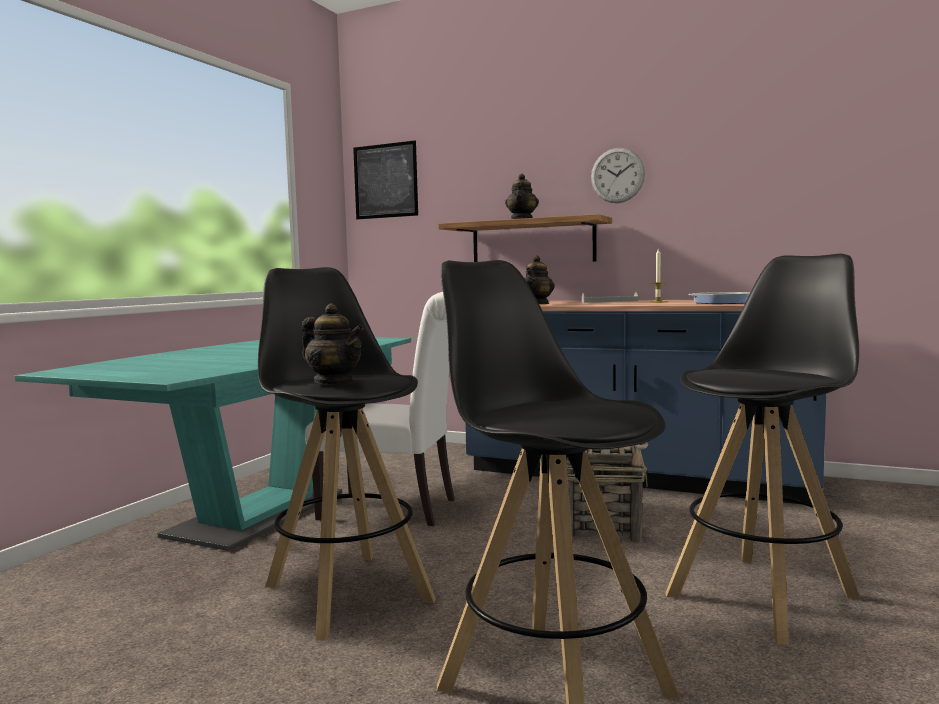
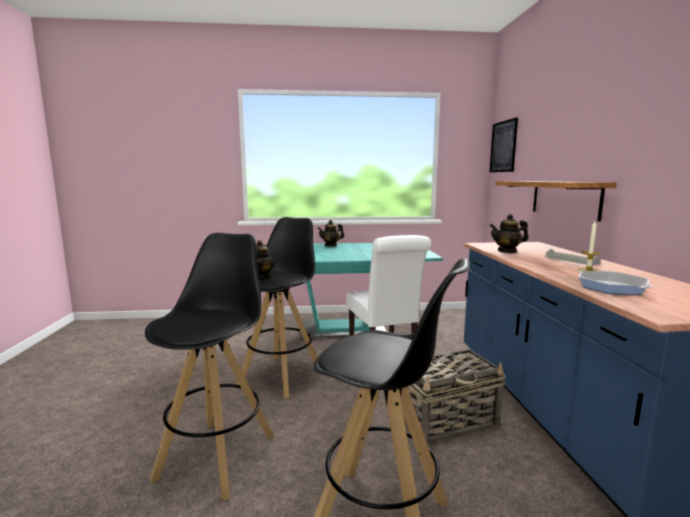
camera: 60 degrees right, 5 degrees up
teapot [505,174,539,219] -> teapot moved to [317,220,344,247]
wall clock [591,148,645,203] -> none

